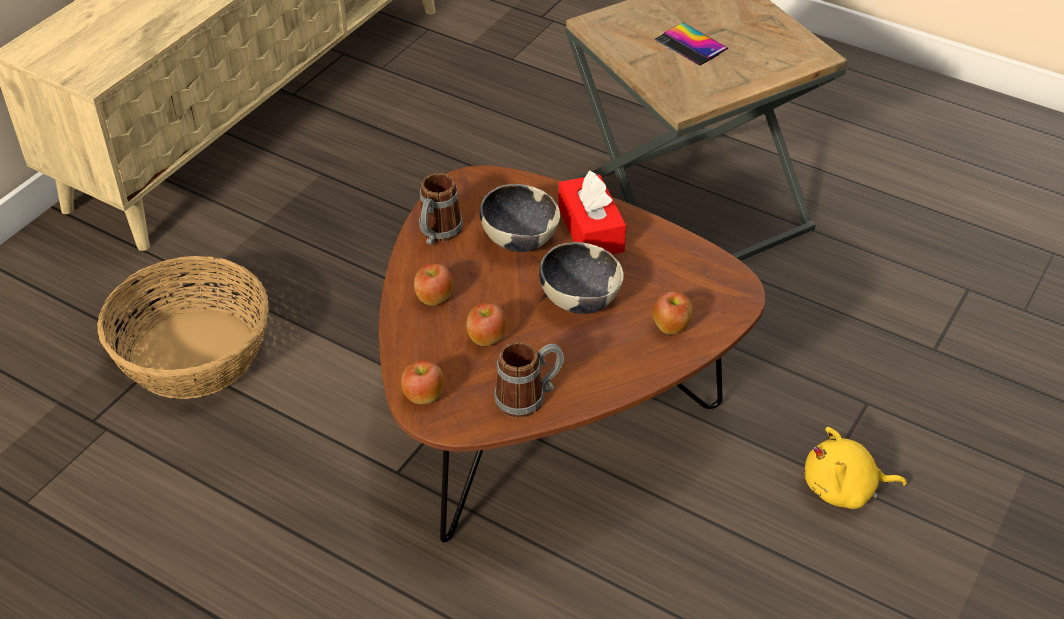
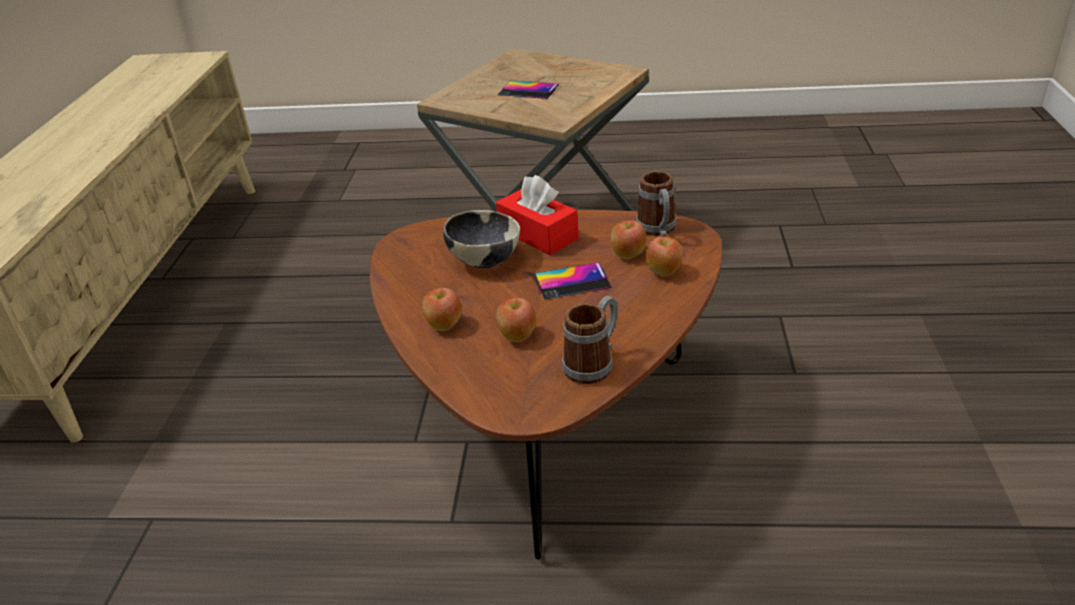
camera: 25 degrees left, 10 degrees down
basket [97,256,269,399] -> none
apple [401,360,444,404] -> apple moved to [611,220,646,259]
mug [419,173,463,245] -> mug moved to [636,171,677,237]
bowl [539,242,624,314] -> phone [535,262,611,299]
yellow plush toy [804,427,907,509] -> none

